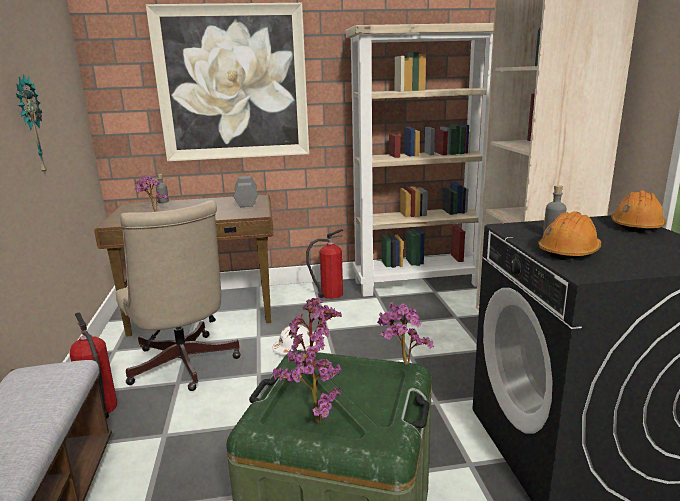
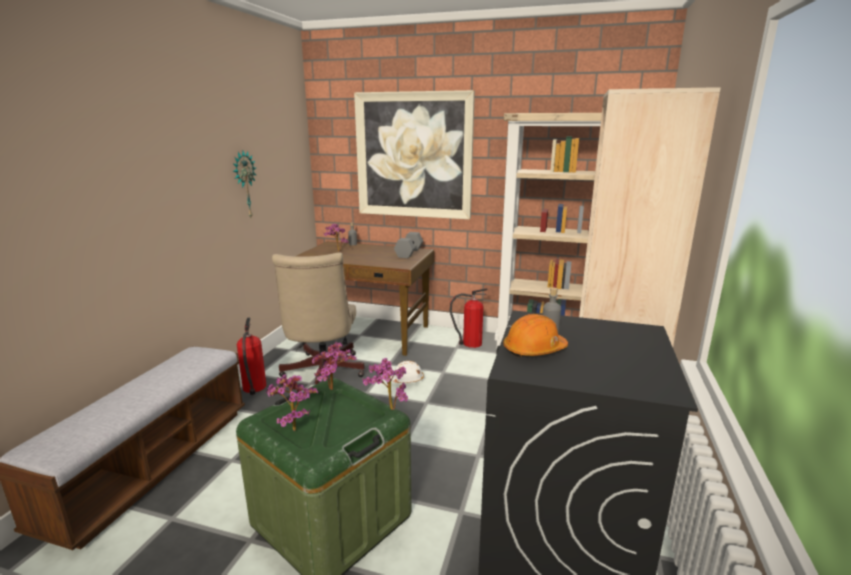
camera: 25 degrees right, 0 degrees up
orange hard hat [611,190,666,233] -> none

